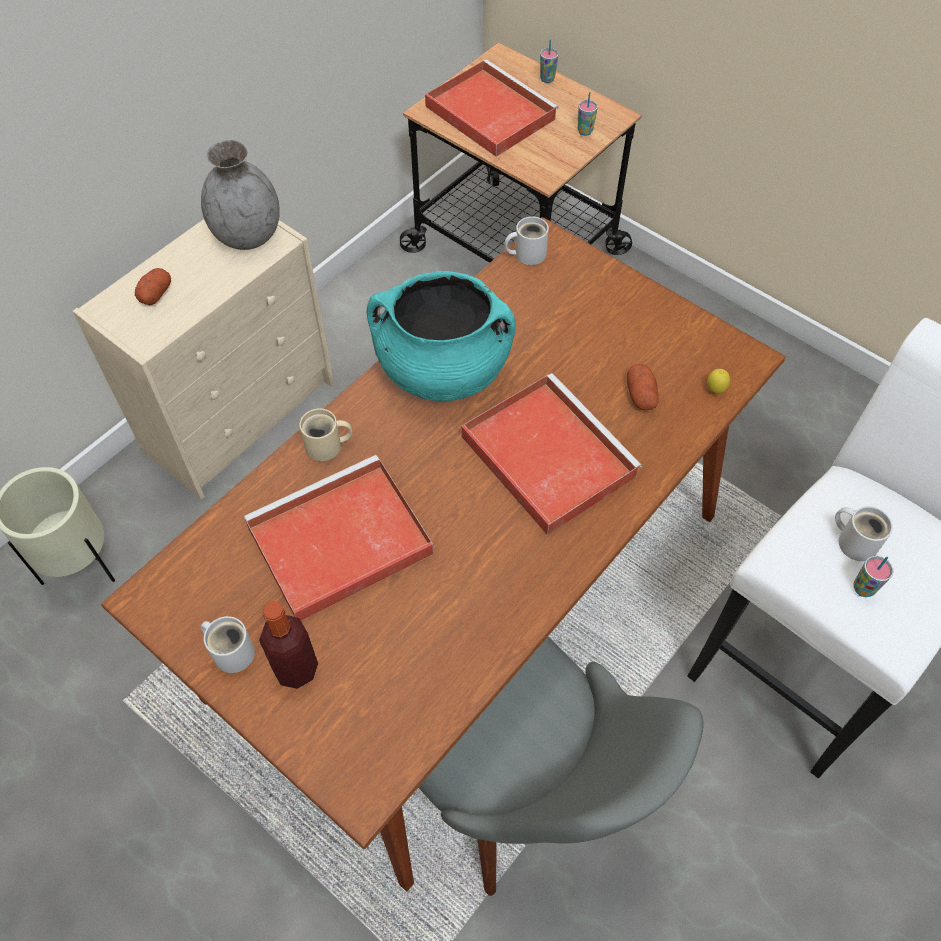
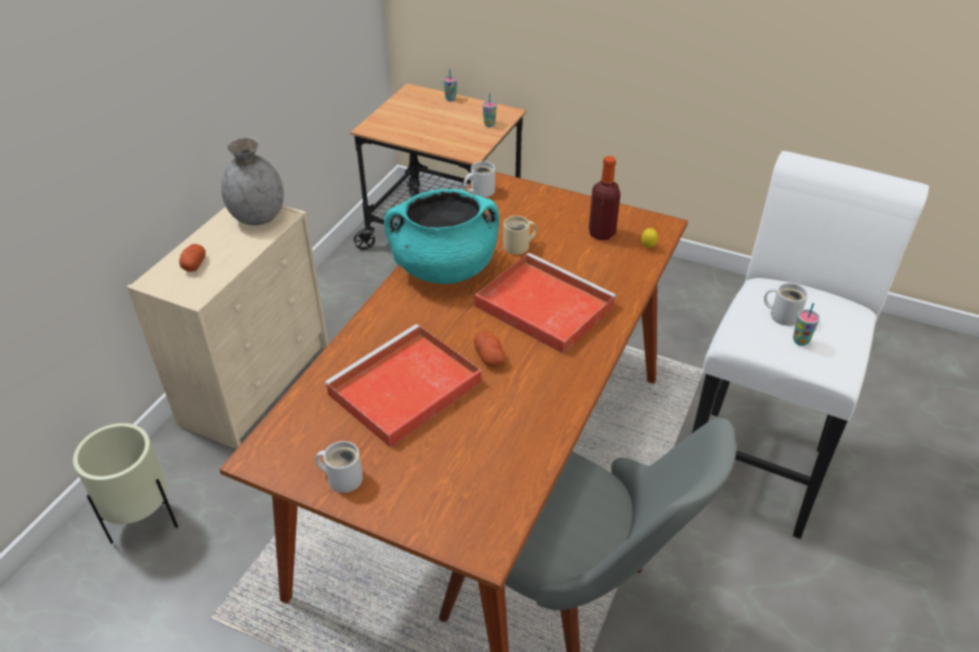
camera: 15 degrees left, 15 degrees down
bottle [259,601,318,689] -> bottle moved to [589,156,621,240]
beige mug [299,408,352,461] -> beige mug moved to [503,216,537,255]
red tray [425,59,559,157] -> none
potato [627,364,659,410] -> potato moved to [474,331,505,367]

